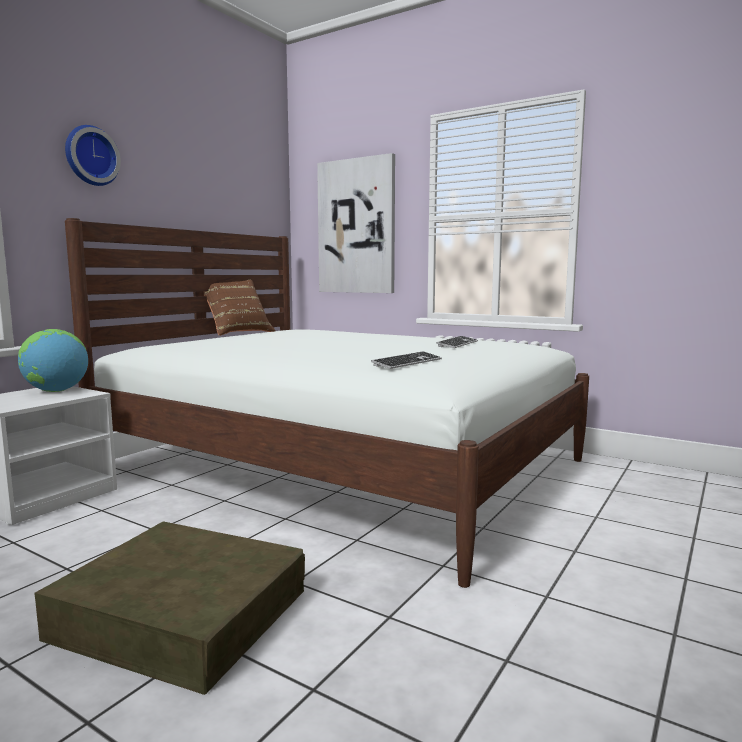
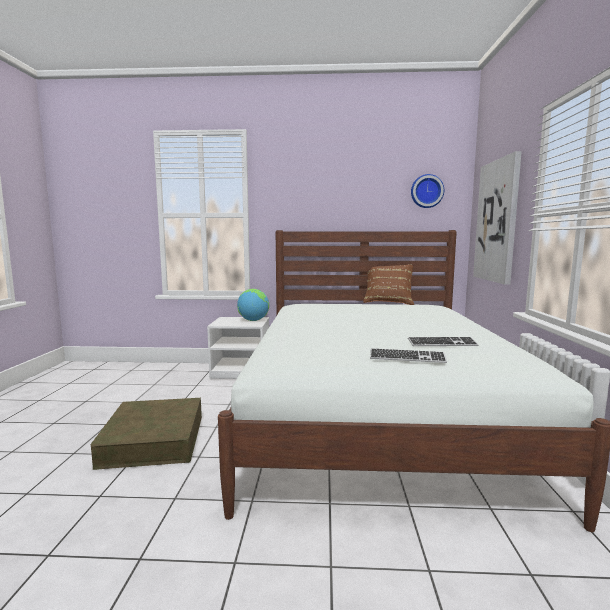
camera: 60 degrees right, 0 degrees up
wall clock [65,125,121,186] -> wall clock moved to [411,174,444,208]
keyboard [371,351,442,369] -> keyboard moved to [370,348,447,363]

